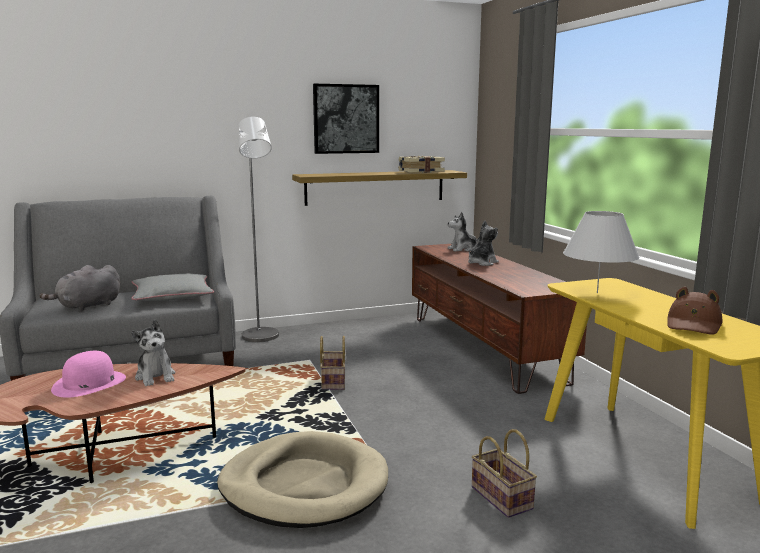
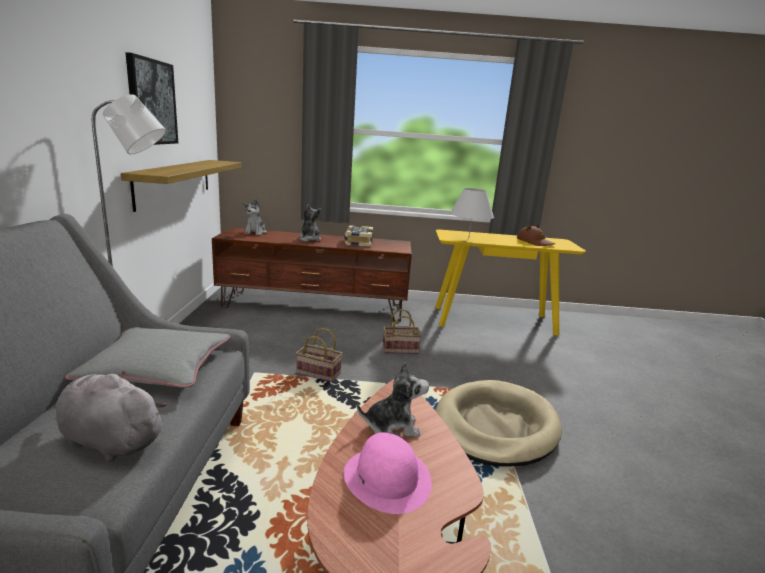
camera: 70 degrees left, 5 degrees up
grey plush toy [39,265,120,311] -> grey plush toy turned 135 degrees clockwise [56,370,167,462]
book [398,156,445,173] -> book moved to [344,225,373,247]
basket [472,429,537,518] -> basket moved to [383,309,422,354]

